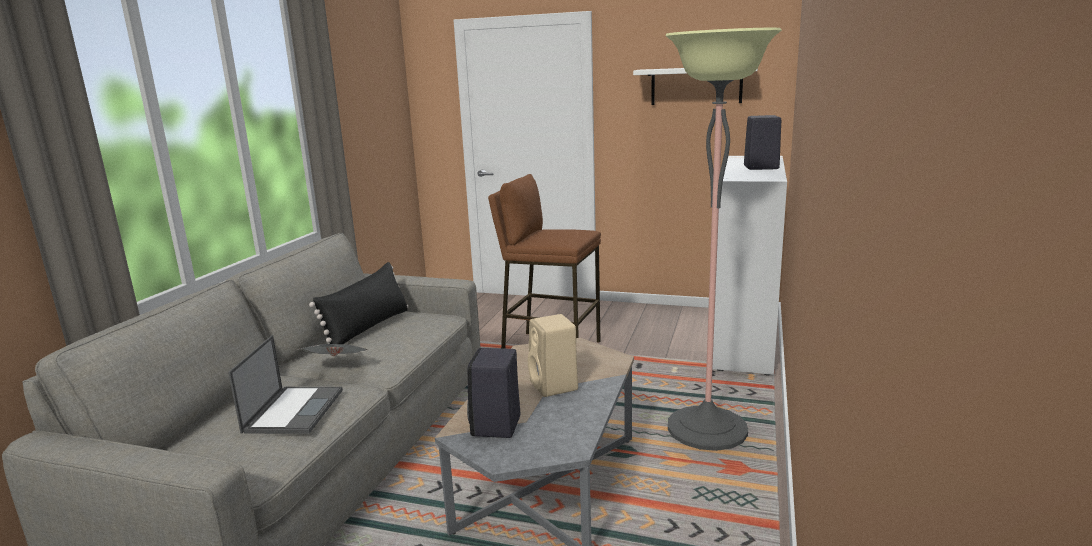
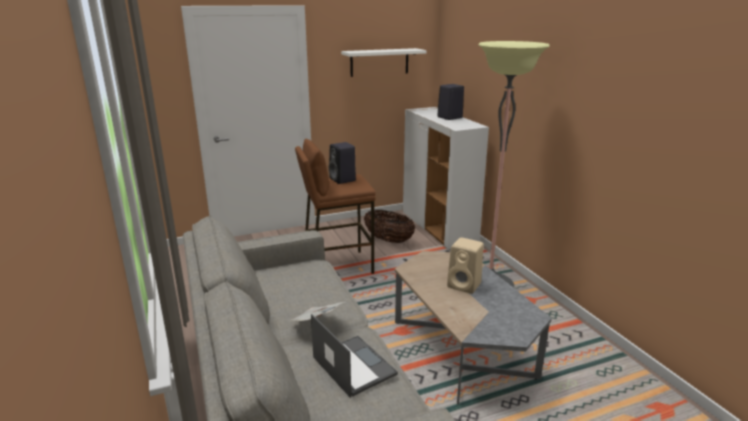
camera: 40 degrees left, 5 degrees up
black pillow [309,262,408,344] -> none
black speaker [467,348,520,438] -> black speaker moved to [329,142,356,184]
none -> basket [364,210,415,243]

